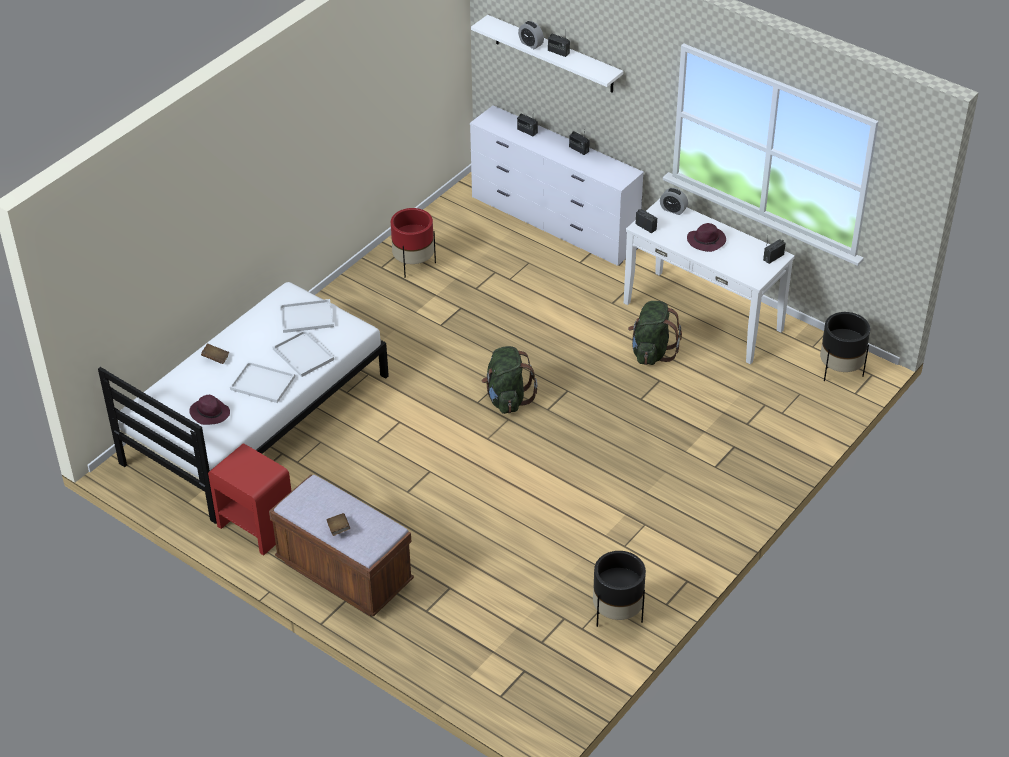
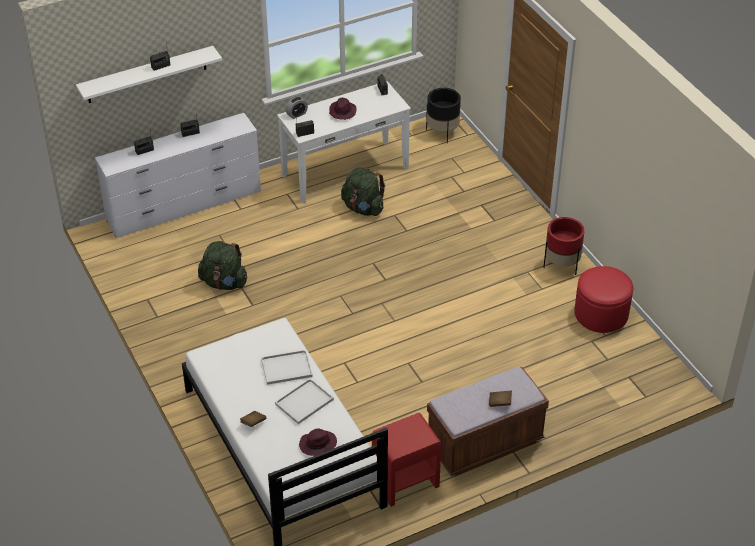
camera: 65 degrees left, 0 degrees up
white tray [280,299,334,333] -> none
red planter [391,208,436,278] -> red planter moved to [543,217,585,275]
green backpack [482,346,538,414] -> green backpack moved to [198,241,248,290]
alarm clock [518,21,544,49] -> none
black planter [593,551,646,627] -> red ottoman [574,266,633,333]

